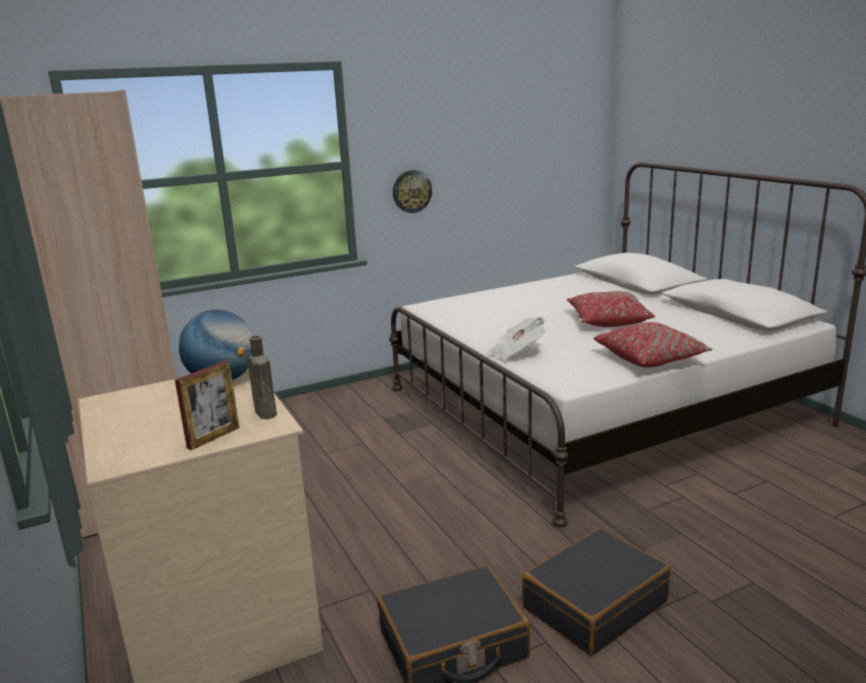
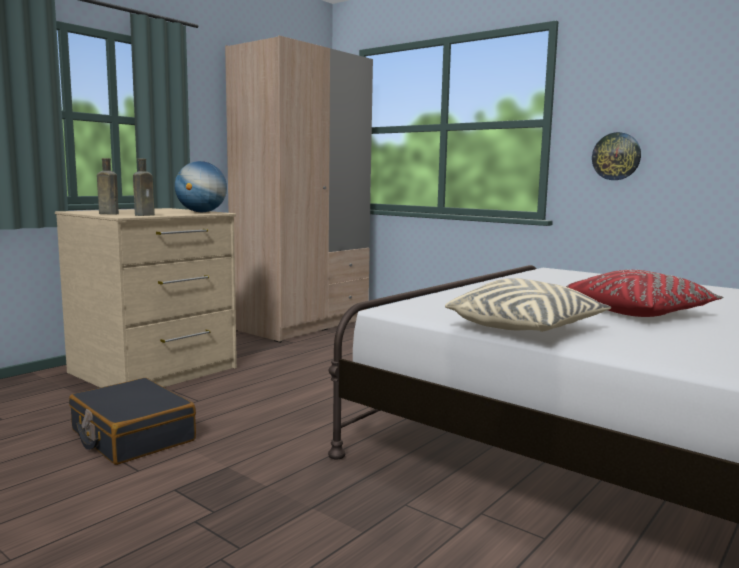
camera: 65 degrees right, 10 degrees down
picture frame [175,361,239,450] -> brown bottle [97,158,119,215]
newspaper [487,317,546,359] -> none
black suitcase [522,528,671,655] -> none
red pillow [594,322,713,368] -> beige pillow [445,278,611,332]

